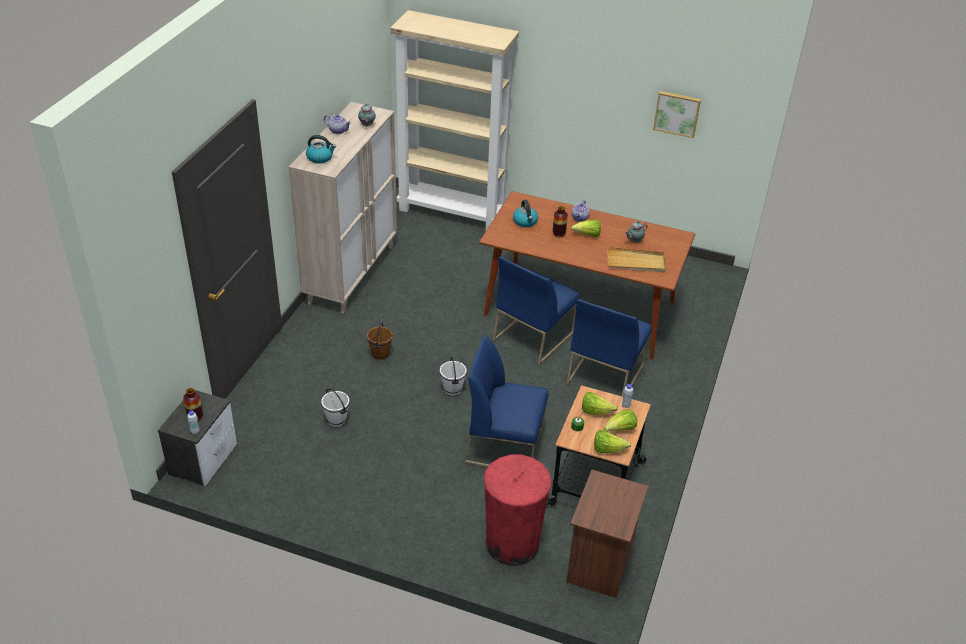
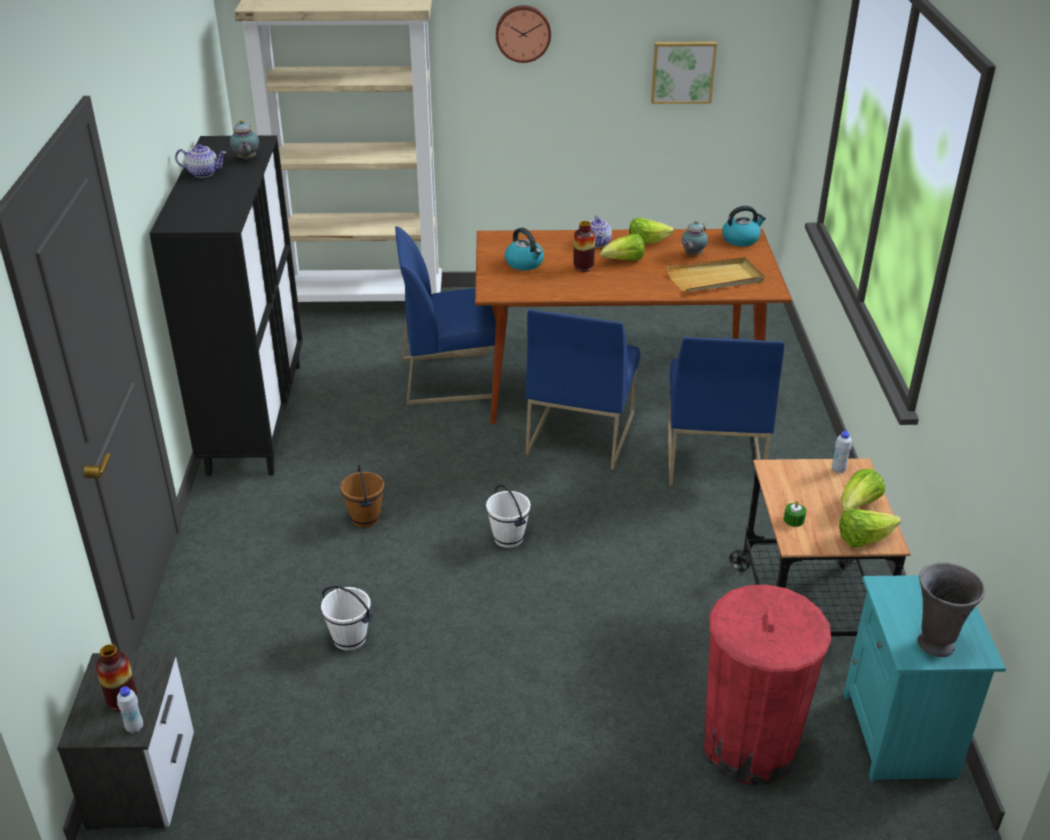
camera: 20 degrees left, 5 degrees down
beige cabinet [289,102,397,314] -> black cabinet [150,136,303,476]
kettle [306,135,336,164] -> kettle moved to [722,206,766,246]
blue chair [463,335,548,468] -> blue chair moved to [395,227,496,405]
brown nightstand [566,470,648,598] -> turquoise nightstand [843,575,1006,782]
lettuce [582,392,618,415] -> lettuce moved to [629,218,674,245]
none -> wall clock [496,5,551,63]
none -> grey vase [917,562,985,657]

